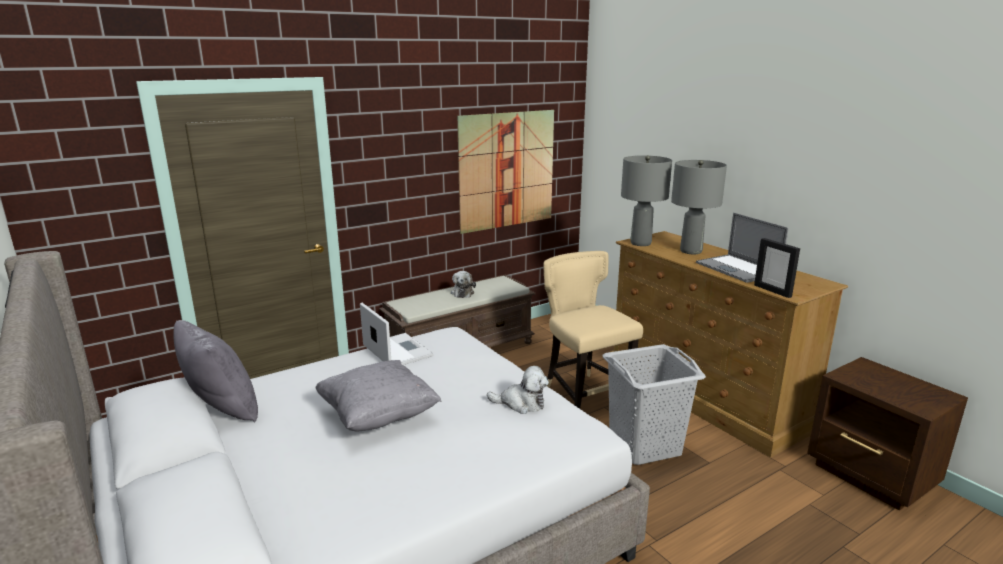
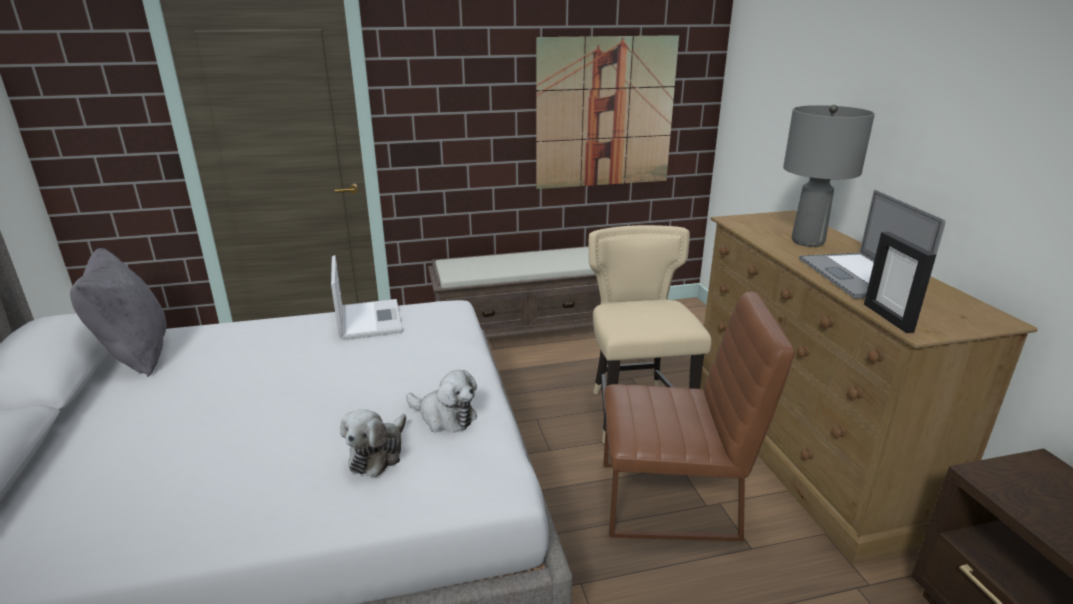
camera: 20 degrees right, 5 degrees up
grey pillow [315,360,442,431] -> none
plush toy [451,271,476,298] -> plush toy moved to [340,409,406,477]
grey laundry basket [603,344,706,465] -> brown chair [604,292,795,541]
grey table lamp [621,155,672,246] -> none

